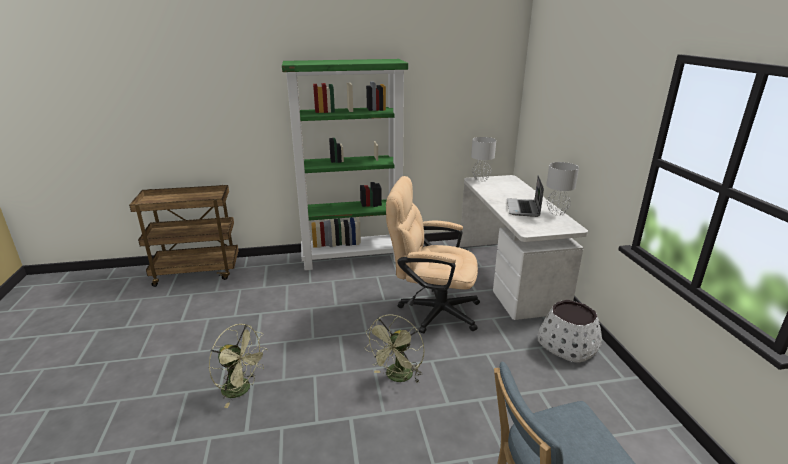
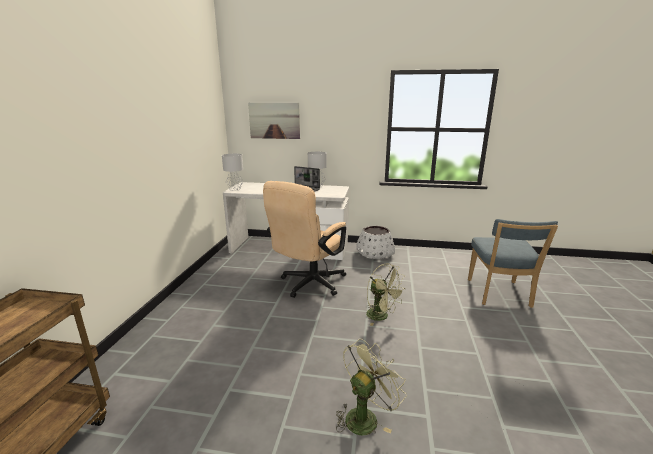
camera: 70 degrees left, 5 degrees down
green bookcase [282,59,408,270] -> none
none -> picture [248,103,300,139]

